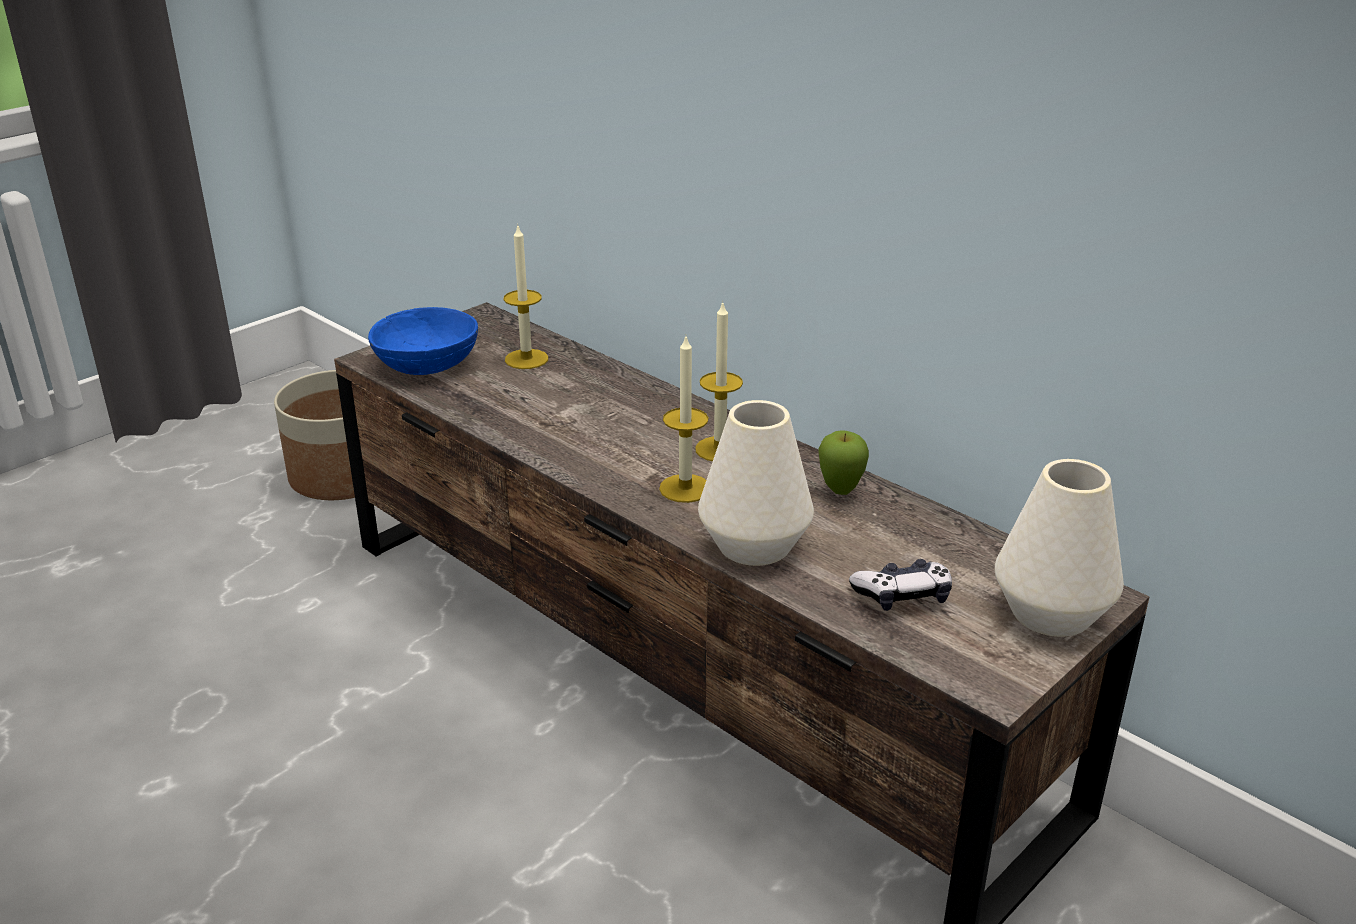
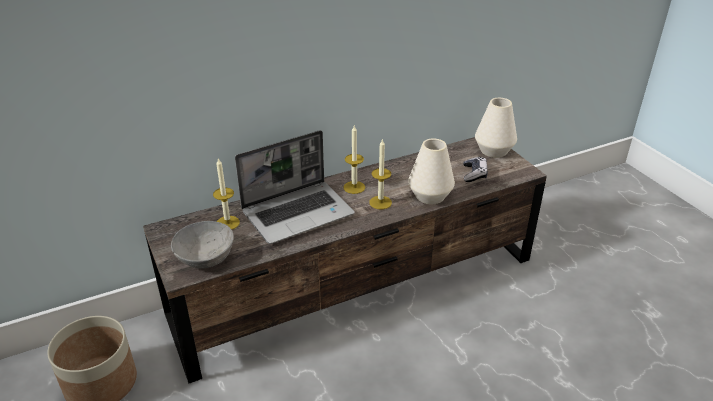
camera: 70 degrees left, 5 degrees up
blue bowl [368,307,478,375] -> grey bowl [171,221,234,268]
apple [818,430,869,495] -> none
none -> laptop [235,130,355,244]

